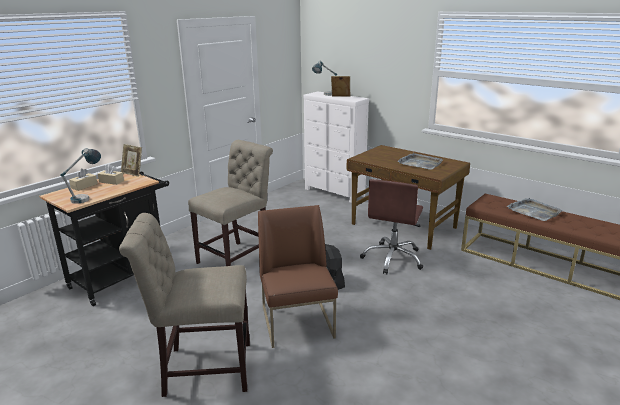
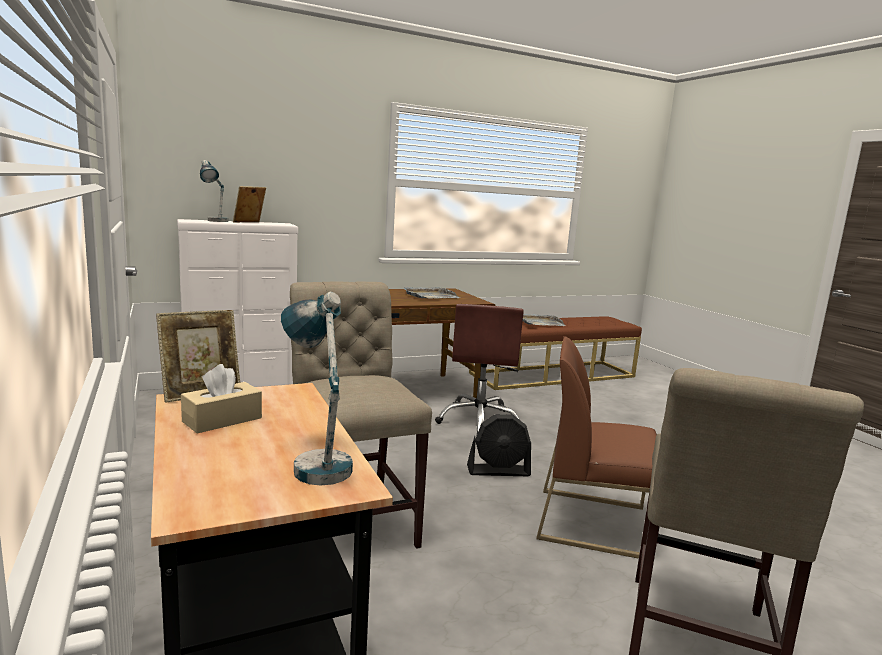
camera: 65 degrees left, 10 degrees down
beige tissue box [69,168,98,191] -> none
brown office chair [360,179,423,274] -> brown office chair turned 45 degrees clockwise [435,304,524,434]

